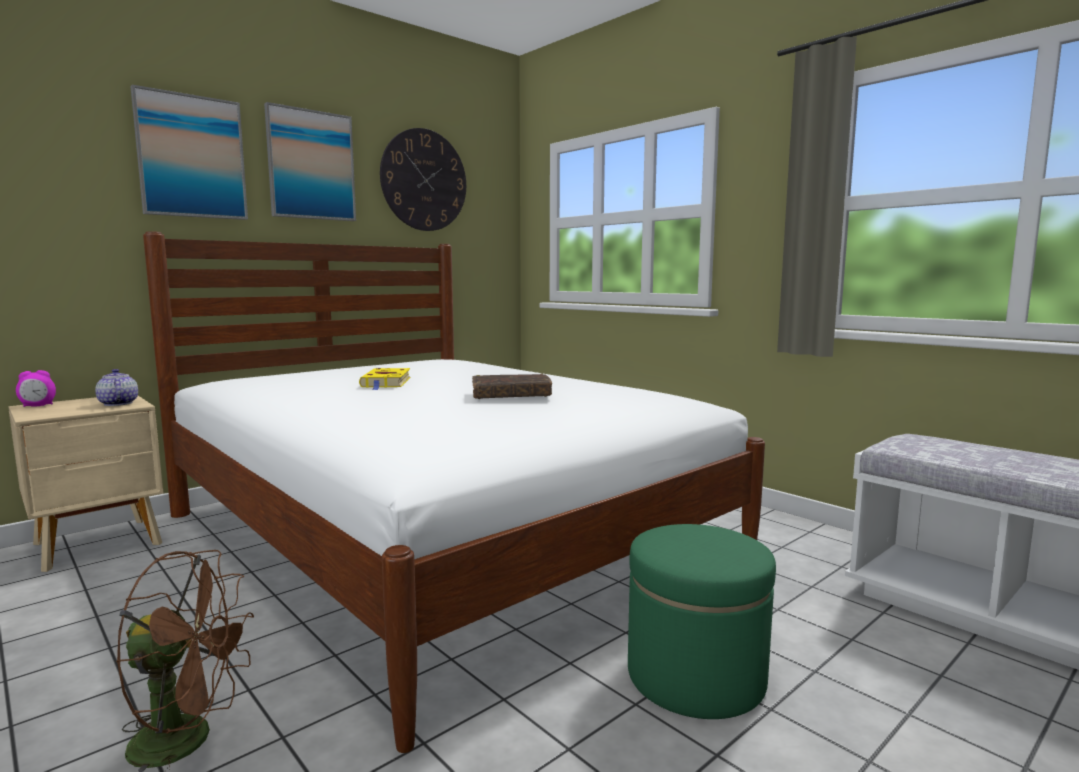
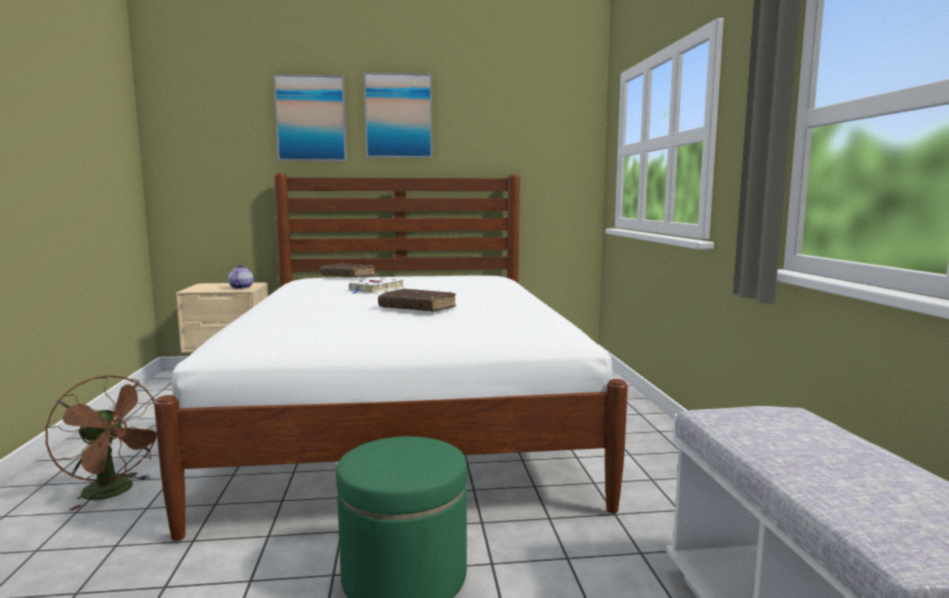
camera: 35 degrees right, 0 degrees up
alarm clock [16,370,56,407] -> none
yellow book [359,368,410,390] -> white book [349,277,404,294]
wall clock [380,128,466,231] -> none
none -> brown book [320,263,375,278]

